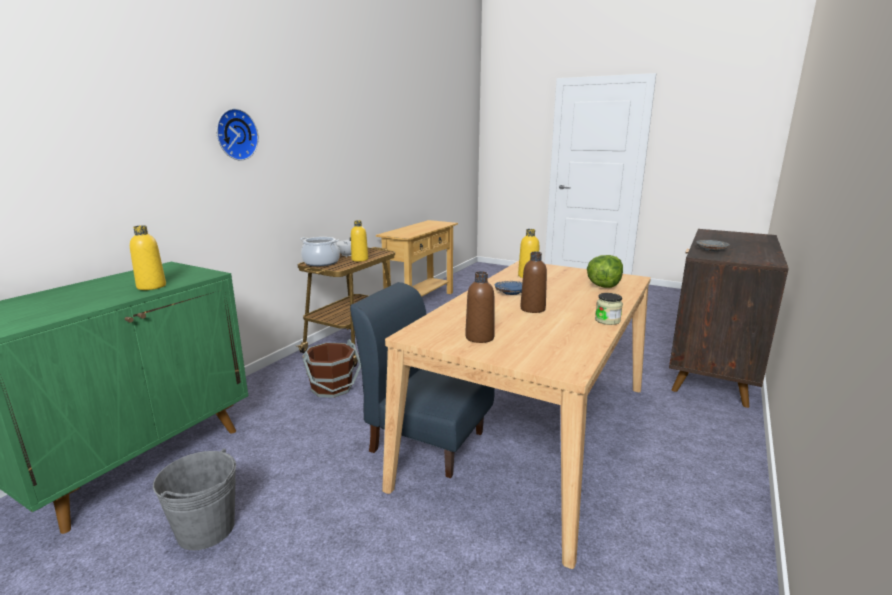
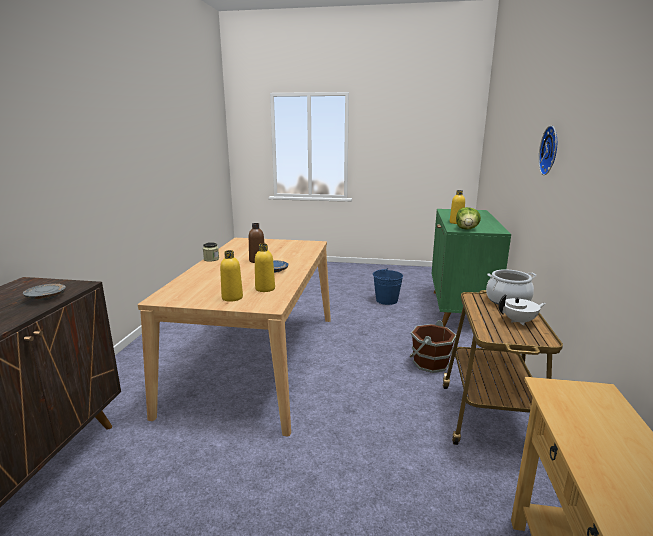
camera: 160 degrees right, 0 degrees up
grey bucket [153,448,236,550] -> blue bucket [372,268,403,305]
blue chair [350,282,494,478] -> none
yellow bottle [351,220,368,262] -> yellow bottle moved to [220,250,243,302]
brown bottle [465,271,495,343] -> none
lettuce [587,255,623,288] -> lettuce moved to [456,207,481,230]

